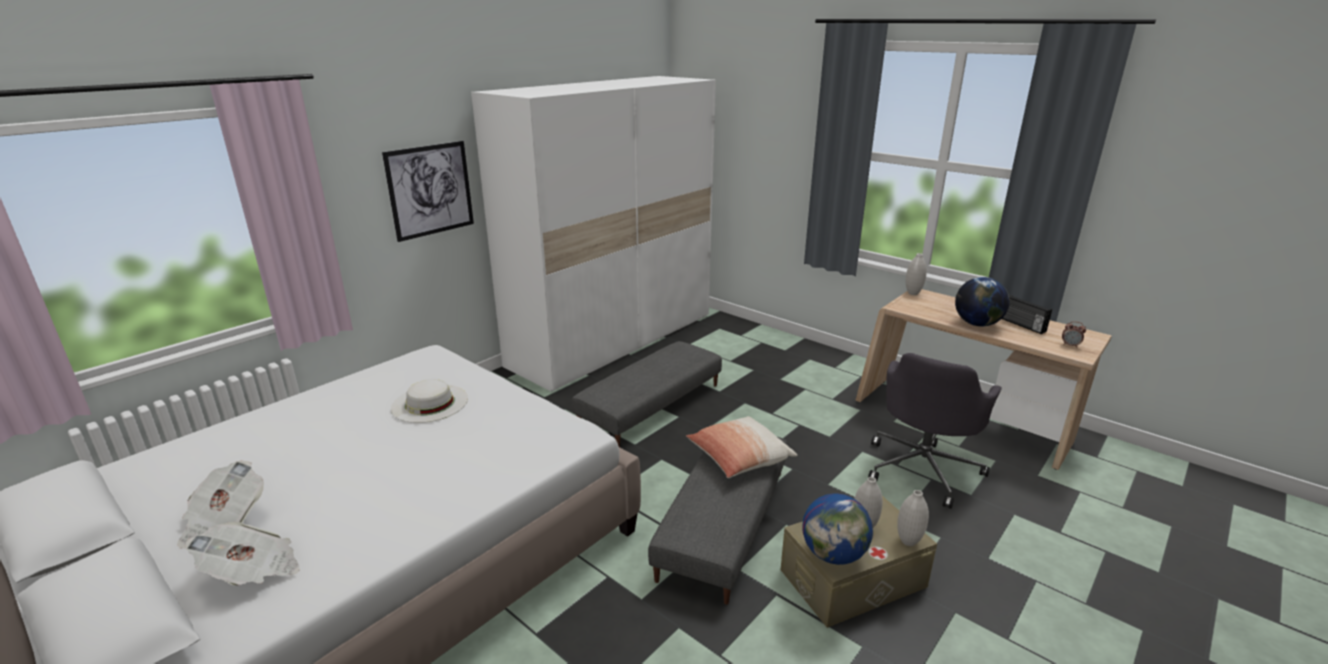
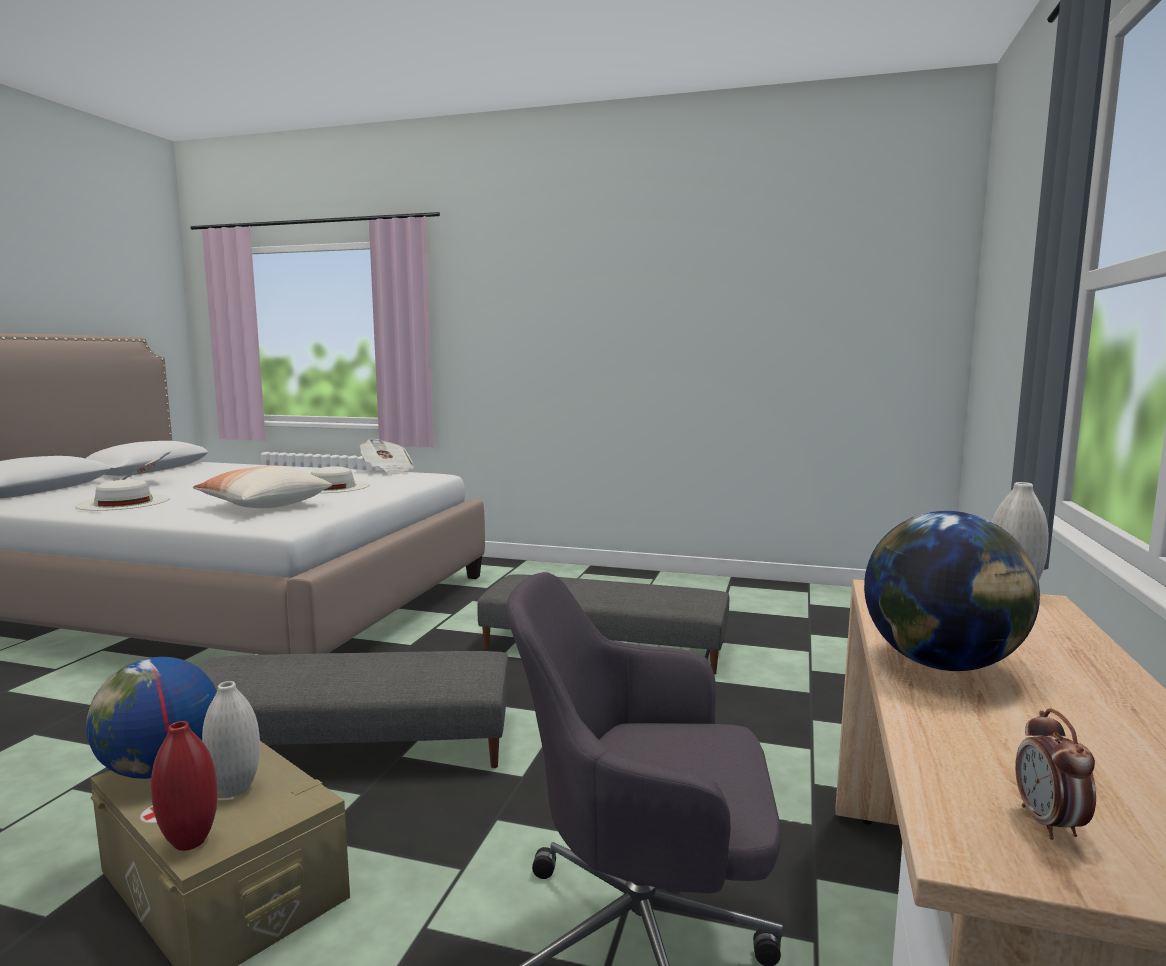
camera: 65 degrees right, 15 degrees down
newspaper [185,522,300,586] -> newspaper moved to [360,439,414,475]
picture [382,141,474,242] -> none
white wardrobe [471,76,716,392] -> none
pillow [686,416,798,478] -> pillow moved to [193,465,332,508]
white vase [897,490,929,546] -> red vase [151,721,218,851]
radio [1002,295,1052,334] -> none
none -> white hat [75,480,170,511]

